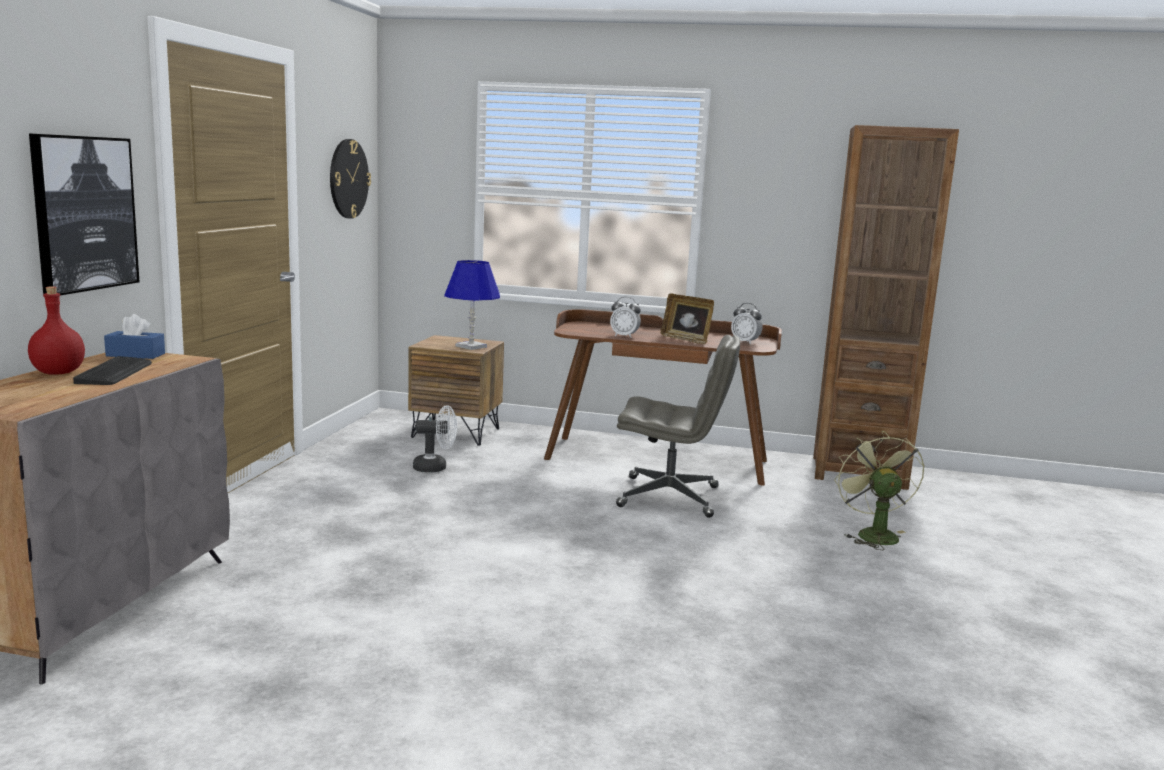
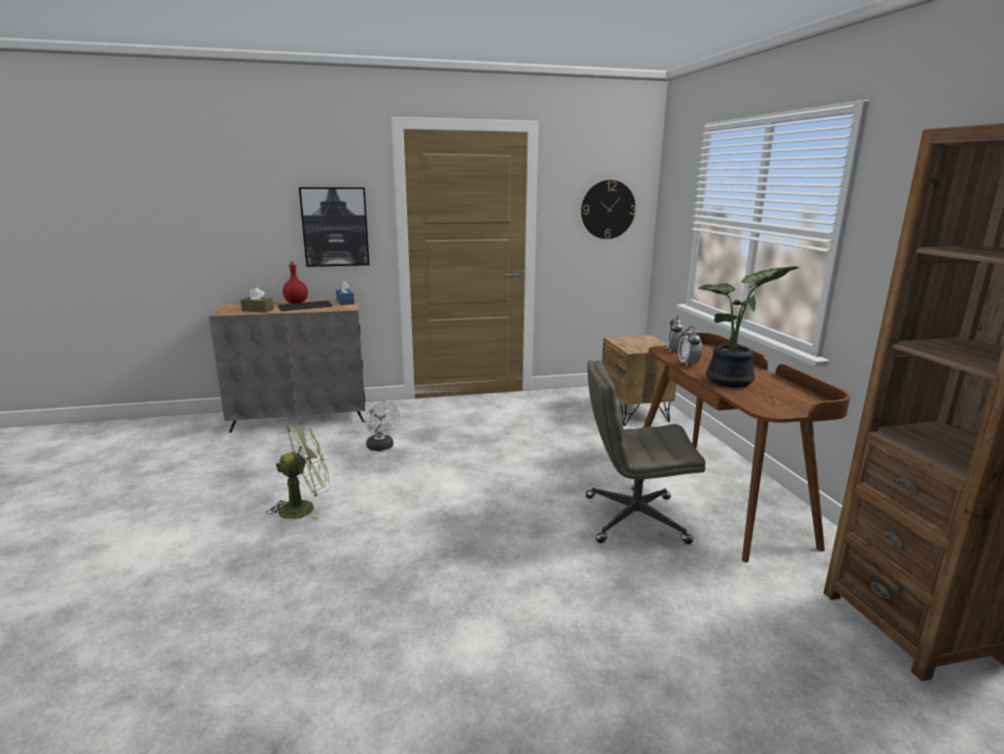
camera: 65 degrees right, 5 degrees up
white fan [413,405,457,472] -> white fan moved to [365,401,400,451]
blue table lamp [444,260,500,350] -> none
grey office chair [616,335,740,518] -> grey office chair turned 105 degrees clockwise [586,360,706,544]
picture frame [661,293,714,344] -> potted plant [697,266,799,388]
alarm clock [731,303,762,344] -> alarm clock moved to [667,316,684,352]
green fan [834,431,925,550] -> green fan moved to [266,422,330,521]
none -> brown tissue box [241,288,274,313]

